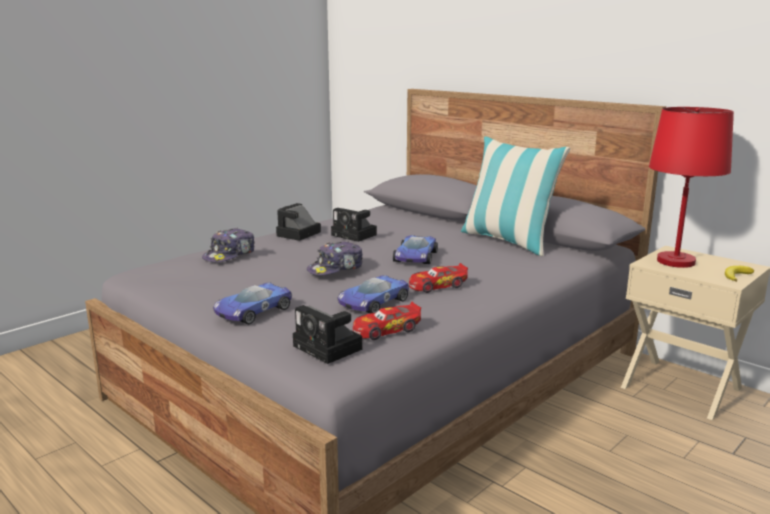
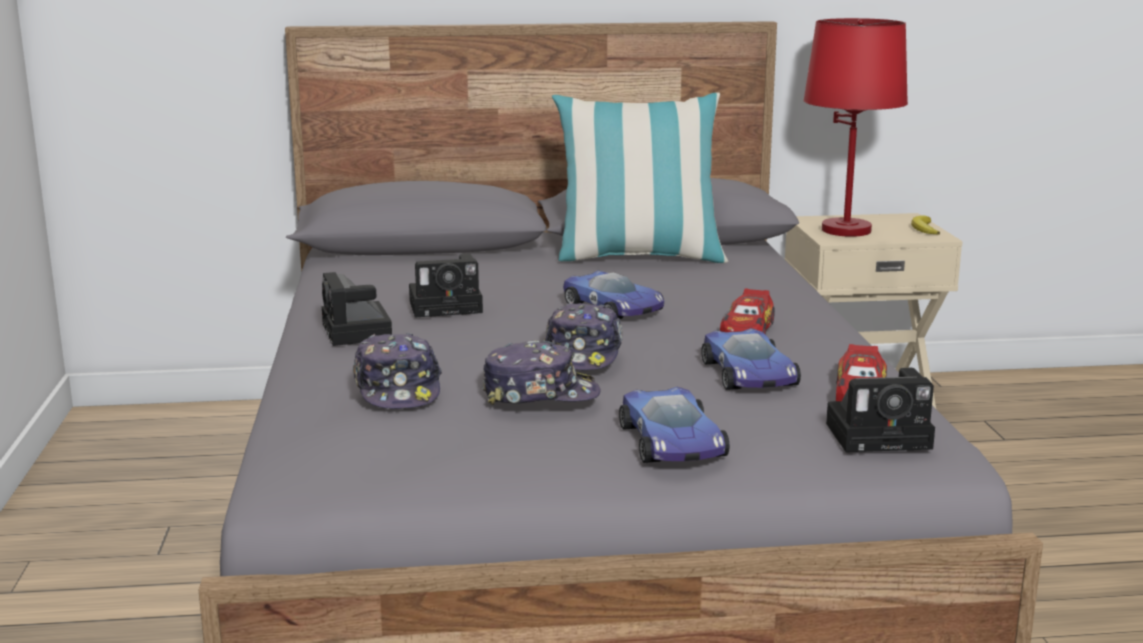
camera: 50 degrees left, 0 degrees up
none -> cap [482,341,600,405]

